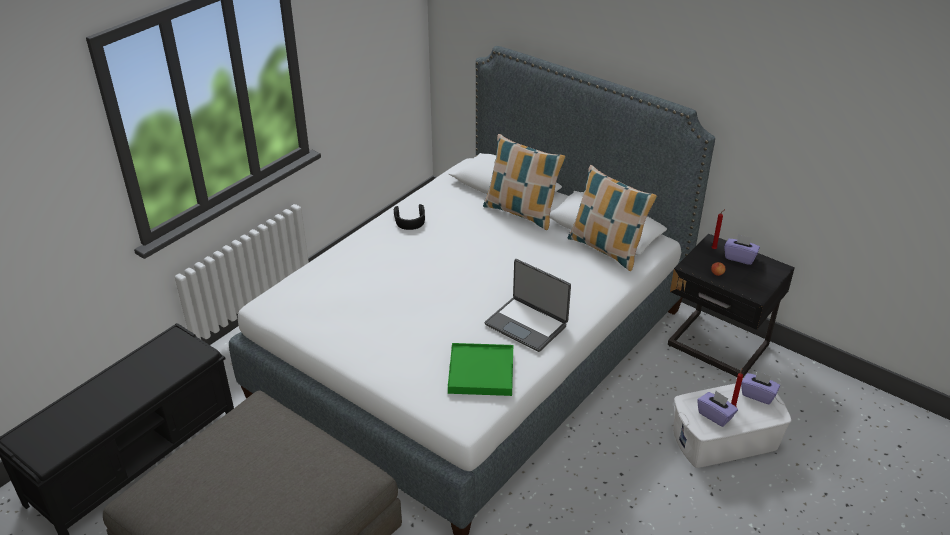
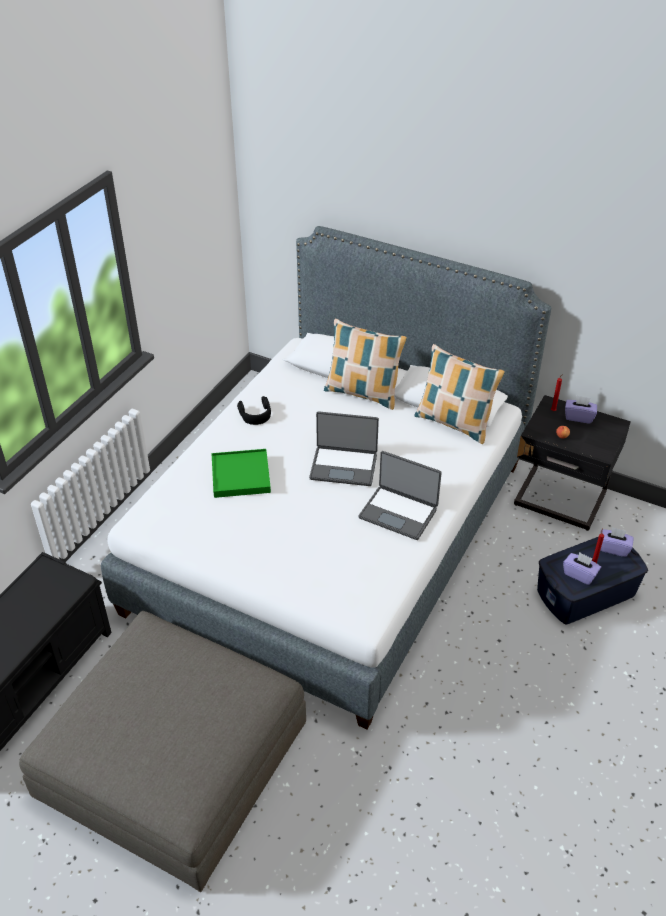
camera: 10 degrees left, 5 degrees up
green tray [448,343,513,396] -> green tray moved to [212,449,271,498]
white storage box [673,383,791,468] -> blue storage box [537,537,648,625]
none -> laptop [309,411,379,486]

